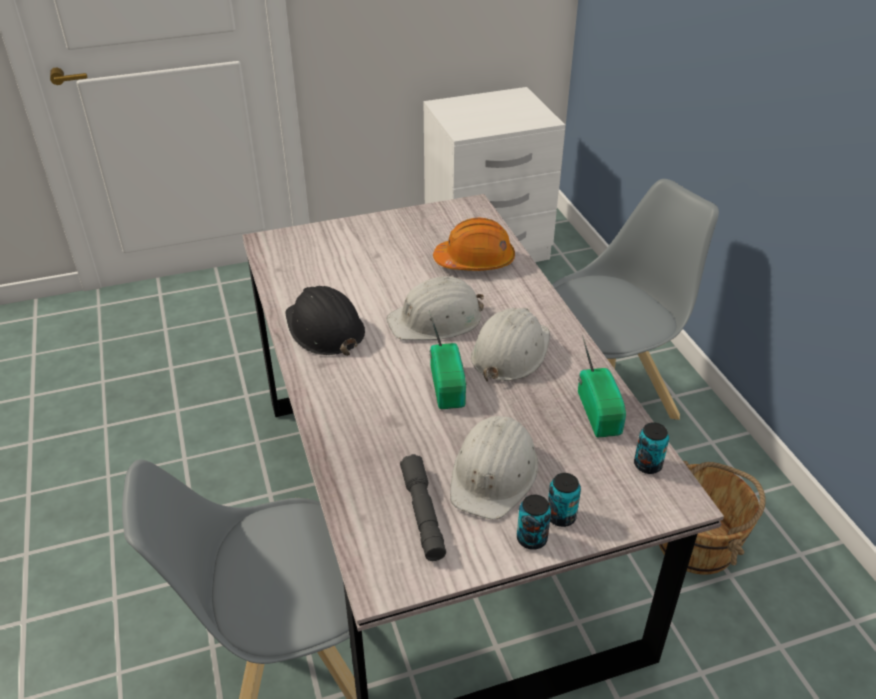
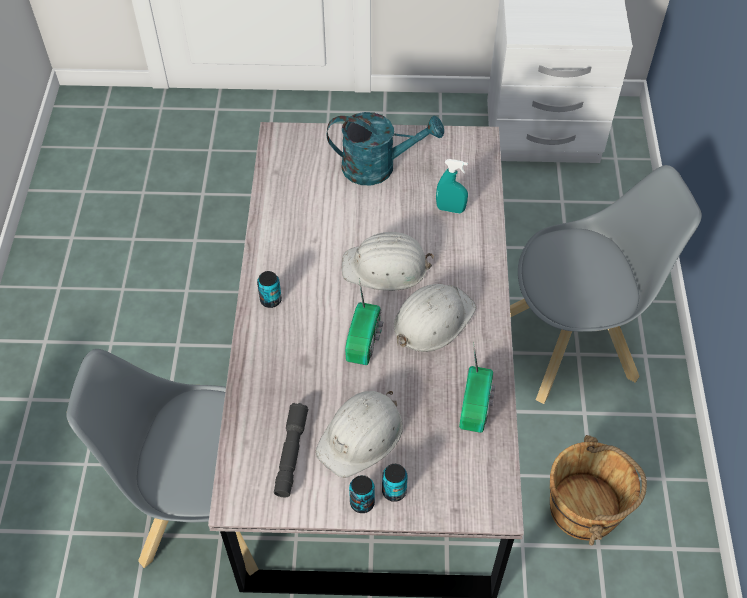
camera: 20 degrees right, 15 degrees up
black hard hat [285,286,365,356] -> none
orange hard hat [433,218,515,271] -> turquoise spray bottle [436,159,468,213]
can [634,422,669,474] -> can moved to [257,271,282,308]
none -> turquoise watering can [327,112,444,185]

